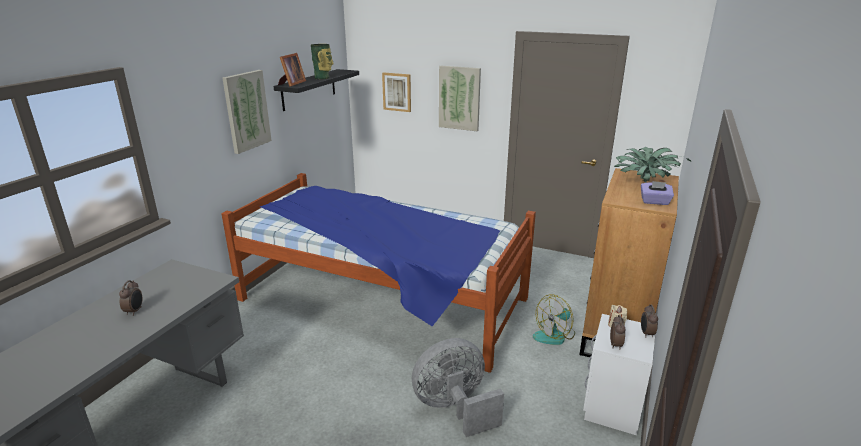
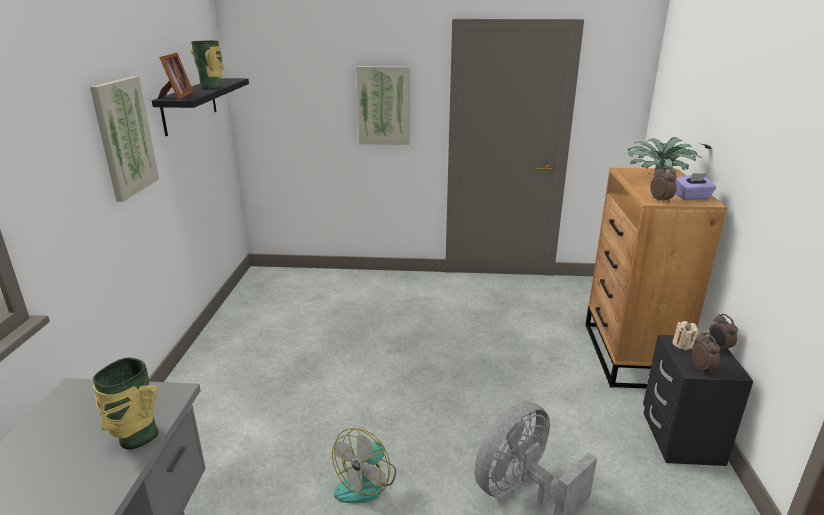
camera: 20 degrees left, 0 degrees up
alarm clock [119,280,142,316] -> alarm clock moved to [650,166,677,203]
bed [221,173,536,373] -> none
picture [382,72,411,112] -> none
fan [533,294,575,345] -> fan moved to [332,428,396,503]
white nightstand [583,314,655,435] -> black nightstand [643,335,753,466]
none -> vase [93,358,158,450]

